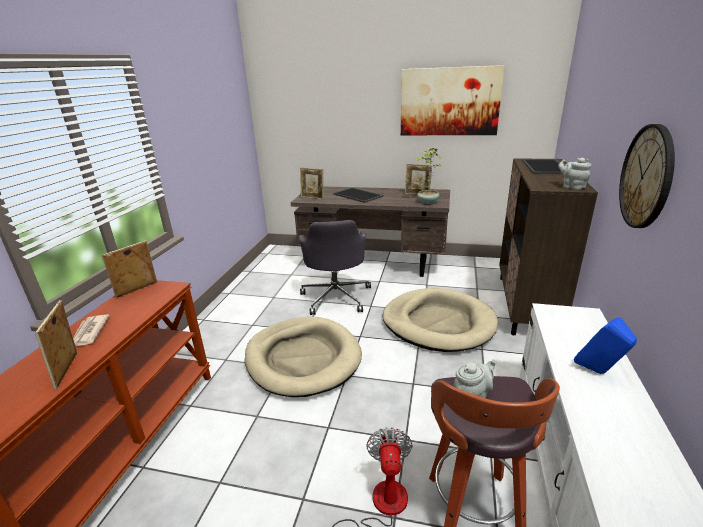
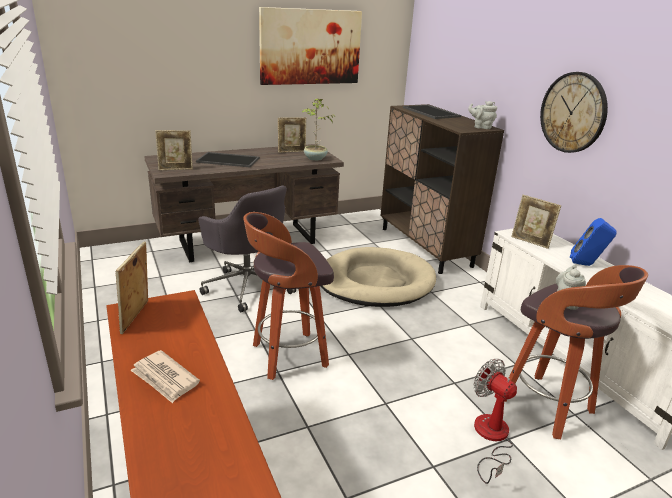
camera: 40 degrees left, 0 degrees up
picture frame [35,300,77,389] -> picture frame moved to [511,195,561,249]
beige dog bed [245,317,362,397] -> stool [243,212,334,380]

